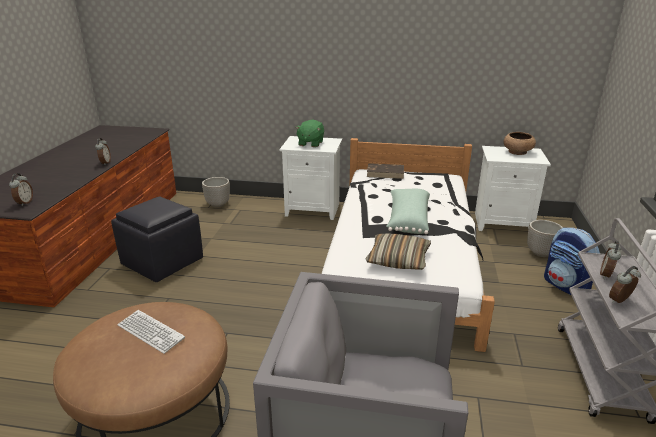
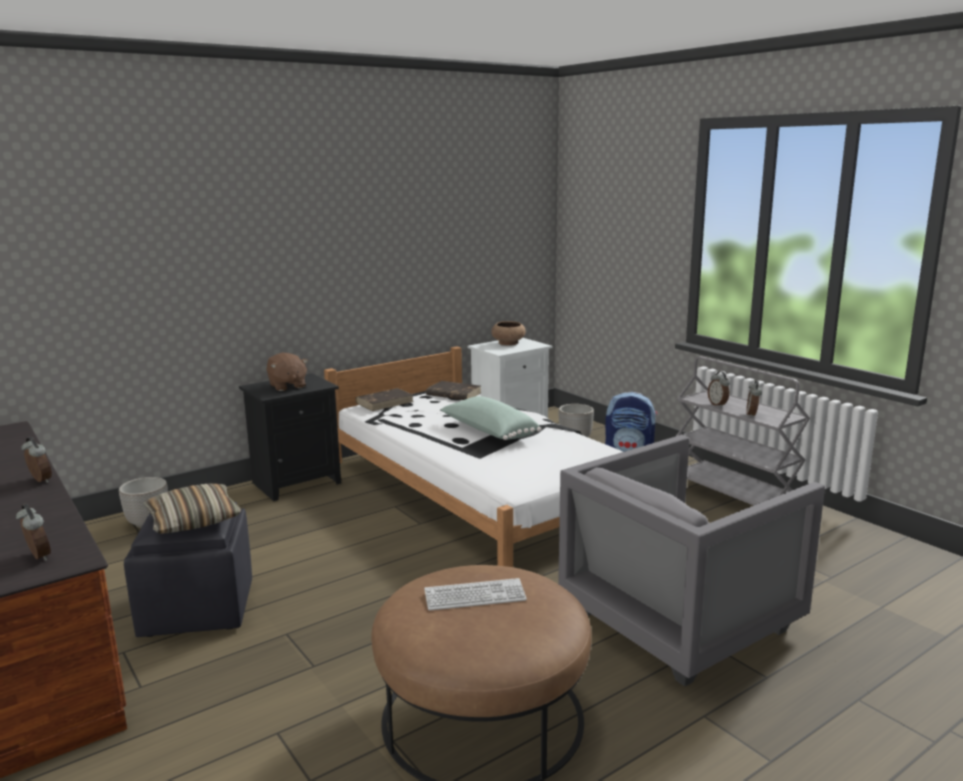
camera: 45 degrees left, 10 degrees down
white nightstand [279,136,342,220] -> black nightstand [239,373,341,501]
green plush toy [295,120,324,147] -> brown plush toy [266,353,308,391]
pillow [365,234,431,270] -> pillow moved to [143,483,241,534]
none -> brown book [426,381,481,400]

